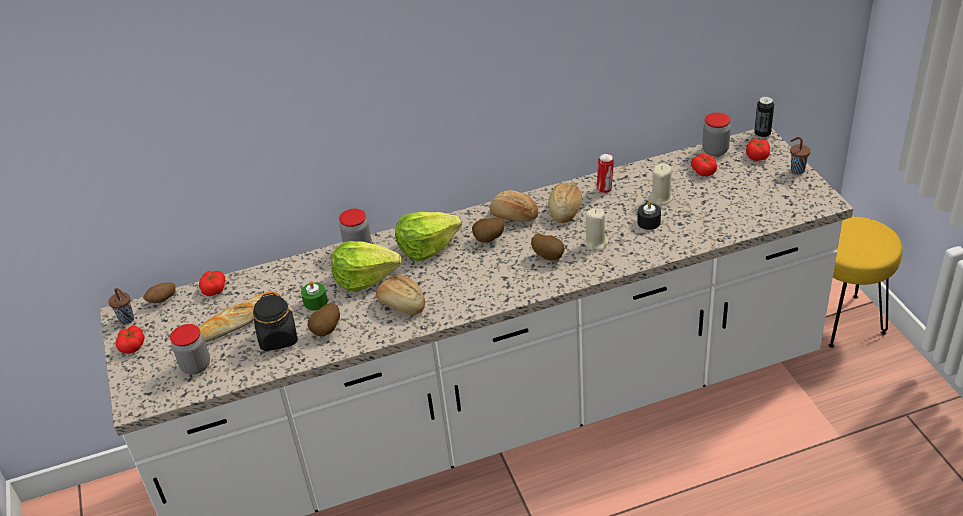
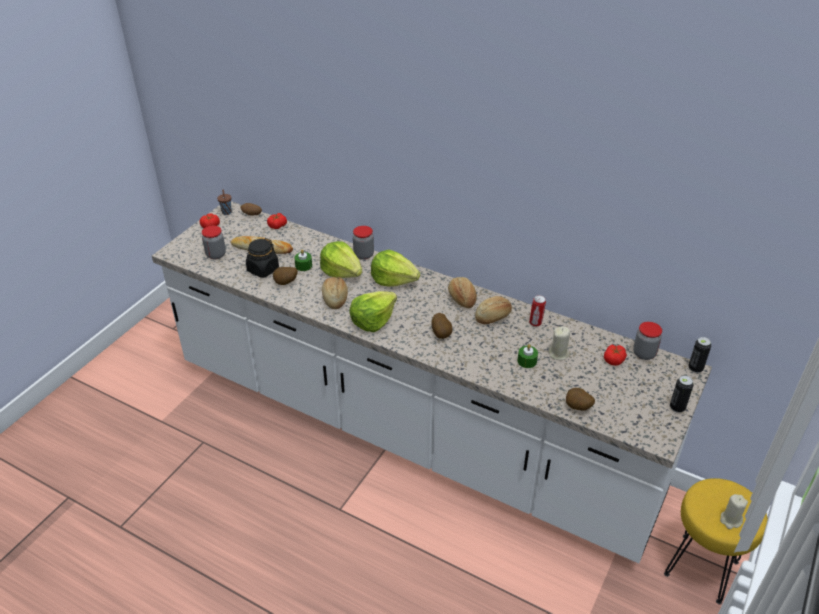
camera: 45 degrees right, 0 degrees up
potato [472,218,505,243] -> potato moved to [566,388,595,411]
beige candle [584,208,608,251] -> beige candle moved to [720,494,748,529]
black candle [638,201,661,230] -> green candle [518,344,538,368]
tomato [746,138,770,161] -> none
brown cup [790,137,811,175] -> can [670,375,694,413]
none -> lettuce [349,291,397,332]

